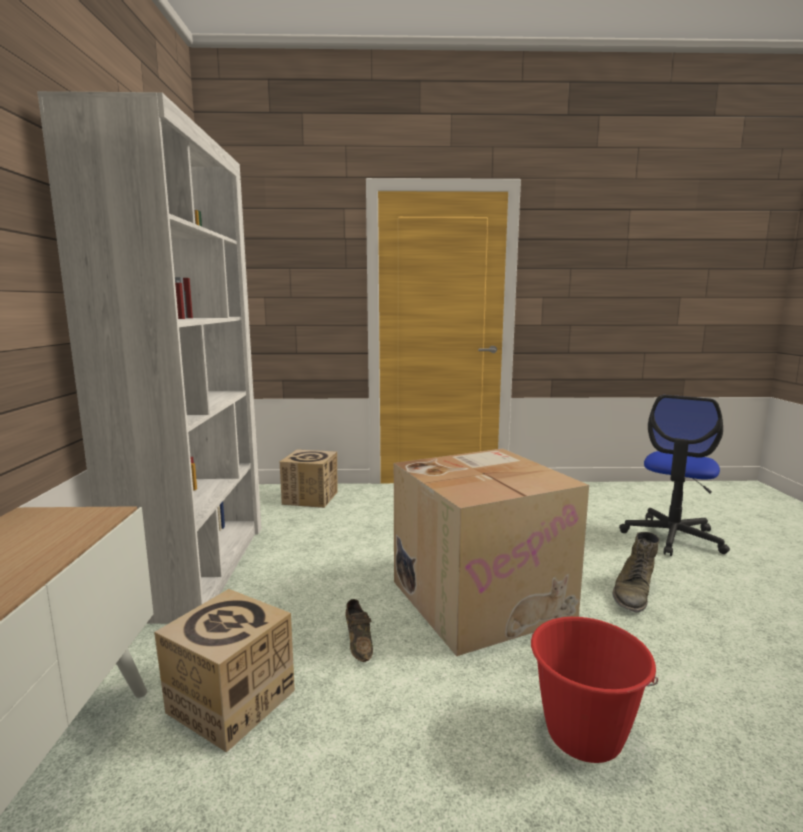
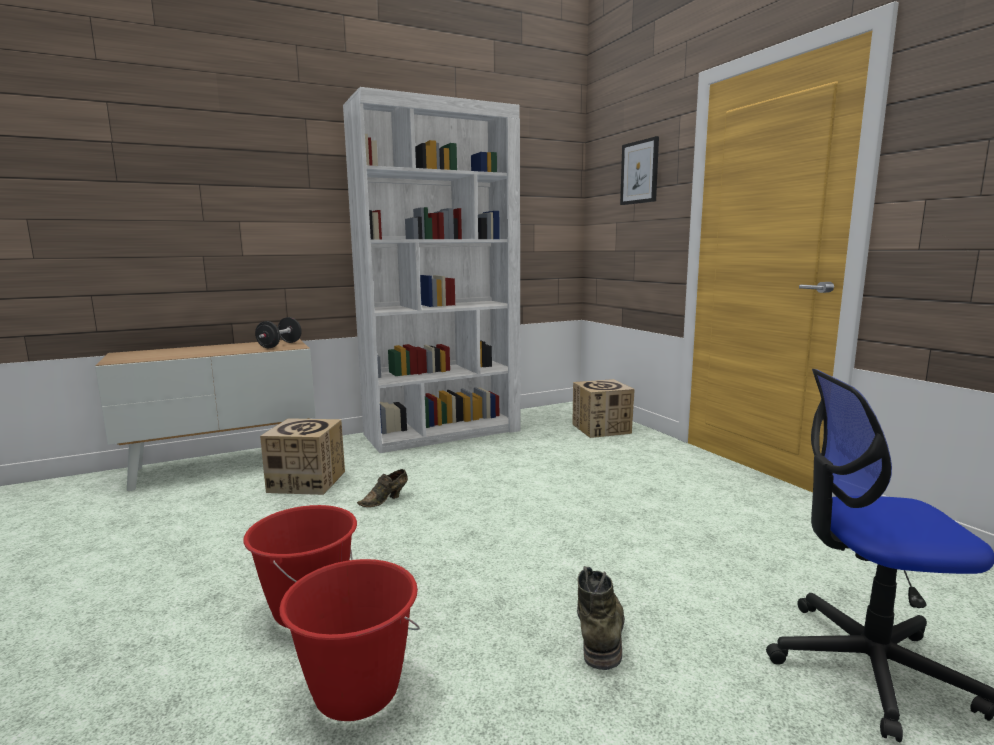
camera: 65 degrees right, 0 degrees up
cardboard box [394,448,589,656] -> none
green boot [612,532,660,613] -> green boot turned 90 degrees clockwise [577,566,625,670]
none -> black dumbbell [255,317,302,348]
none -> red bucket [279,559,420,721]
none -> picture [620,136,659,205]

